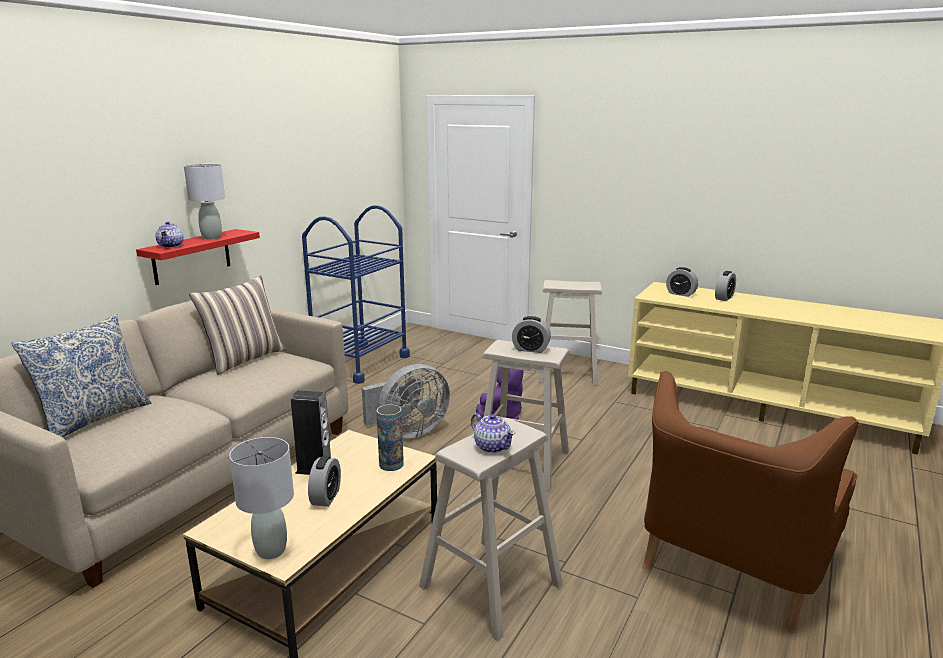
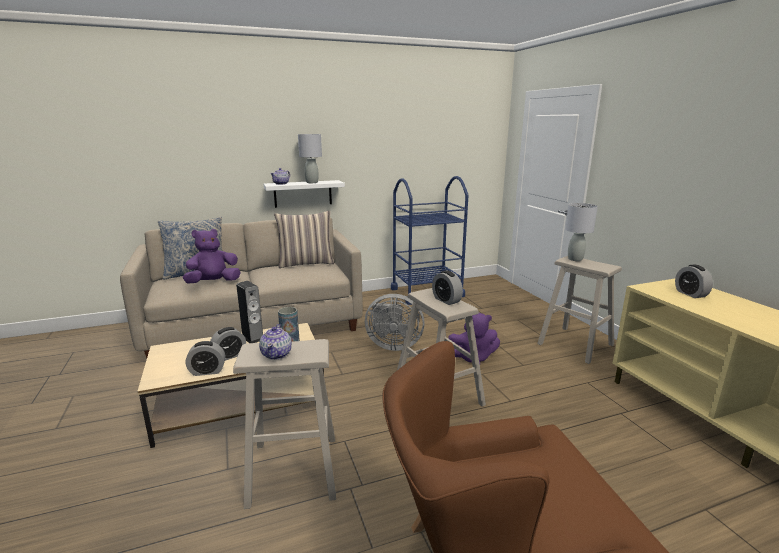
camera: 40 degrees right, 0 degrees up
red shelf [136,229,260,285] -> white shelf [264,180,345,208]
grey table lamp [229,437,294,559] -> grey table lamp moved to [565,203,598,261]
alarm clock [715,271,736,301] -> alarm clock moved to [186,341,225,376]
none -> purple plush toy [183,229,241,284]

